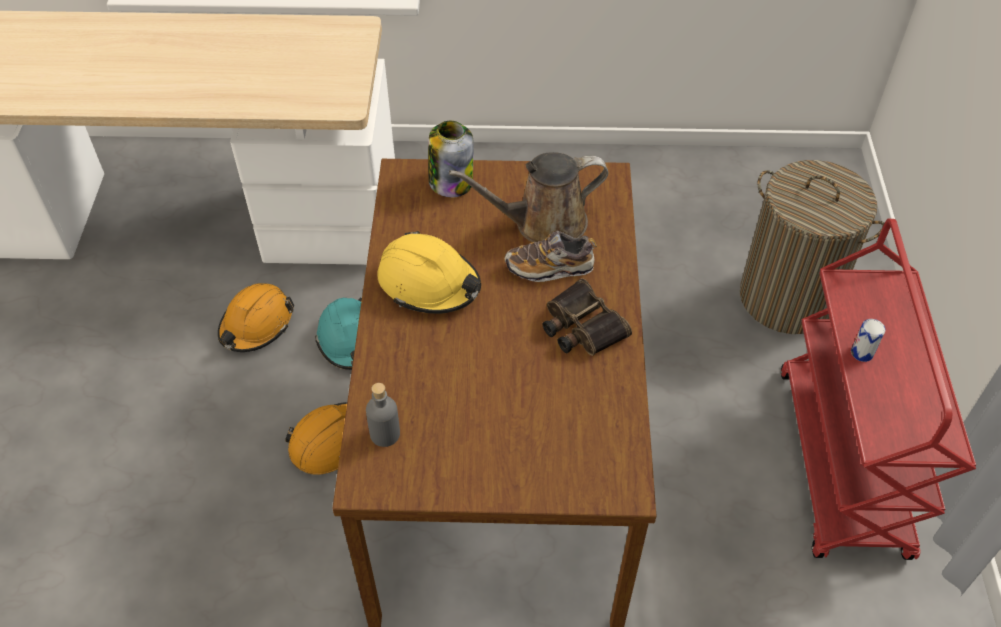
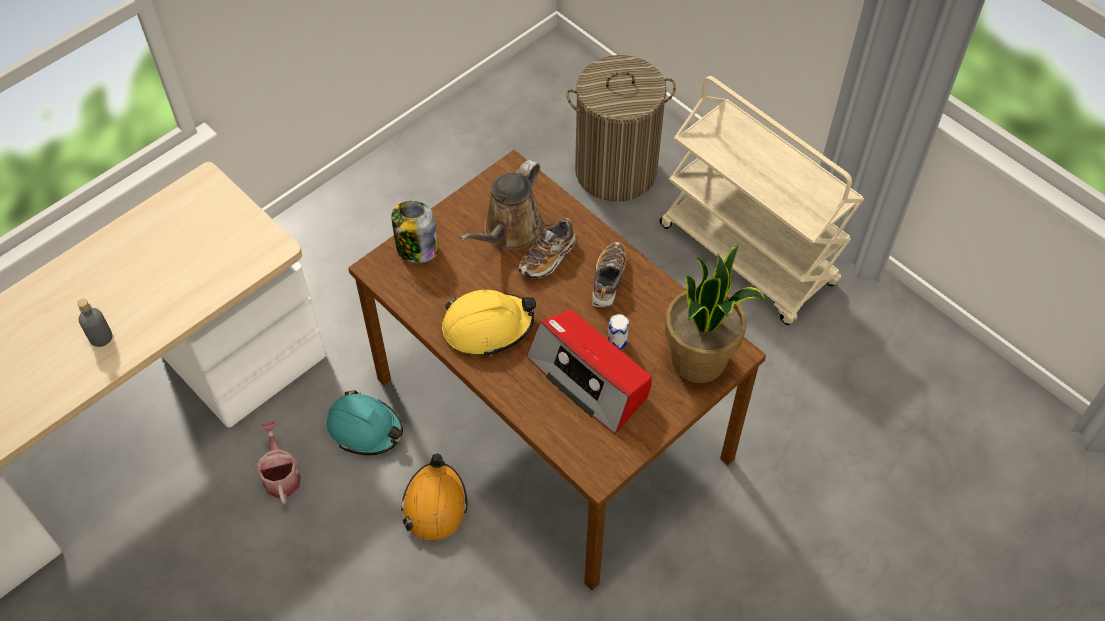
camera: 45 degrees left, 5 degrees up
orange hard hat [218,283,294,352] -> watering can [255,422,301,504]
grey bottle [366,383,400,447] -> grey bottle moved to [77,298,112,347]
binoculars [543,278,632,356] -> shoe [592,242,627,307]
red cart [781,219,976,560] -> beige cart [660,76,864,325]
can [851,319,885,362] -> can moved to [608,314,629,350]
none -> radio [526,309,652,434]
none -> potted plant [665,244,766,383]

